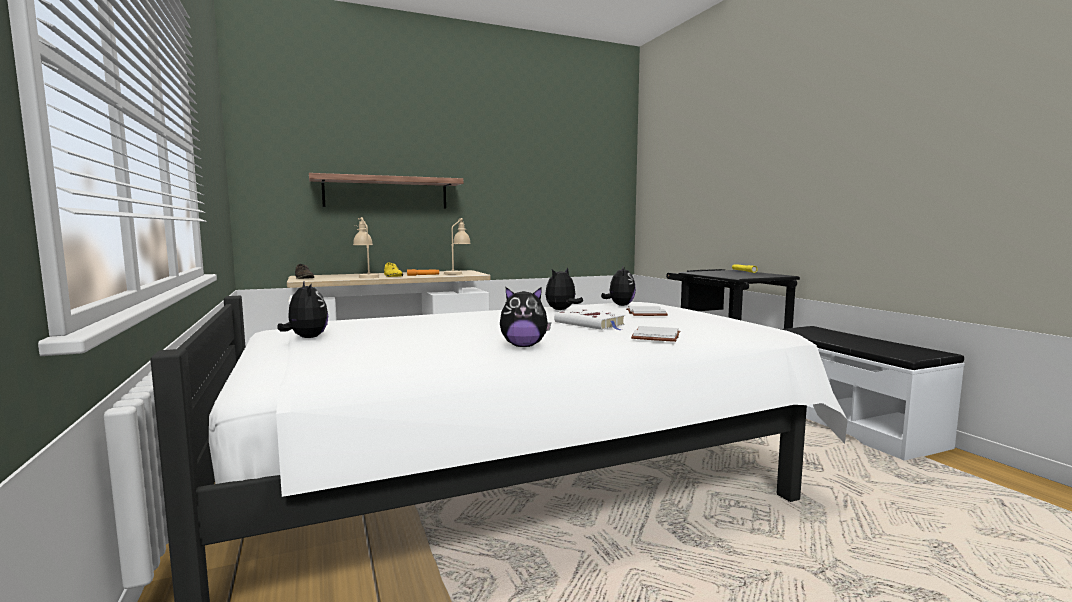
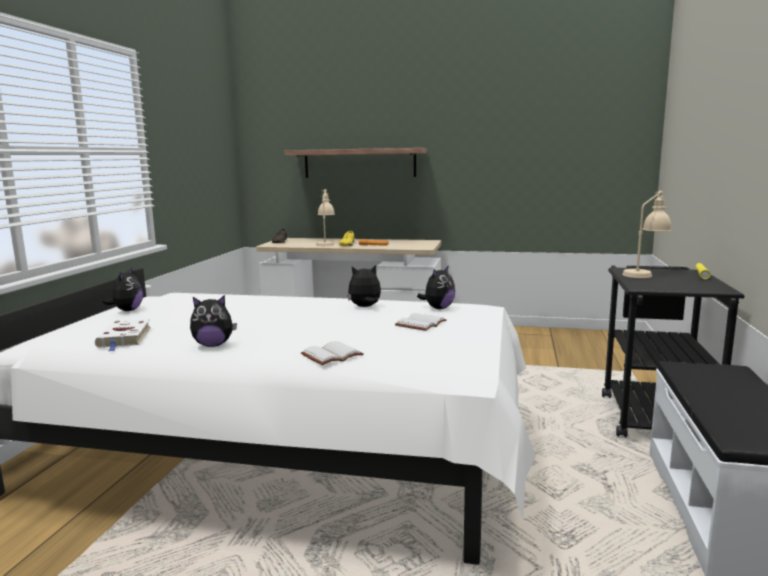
camera: 35 degrees right, 5 degrees up
beige table lamp [444,218,471,275] -> beige table lamp moved to [622,191,672,278]
plush toy [500,287,551,347] -> plush toy turned 45 degrees counterclockwise [190,295,237,347]
white book [554,309,625,330] -> white book moved to [95,319,151,351]

